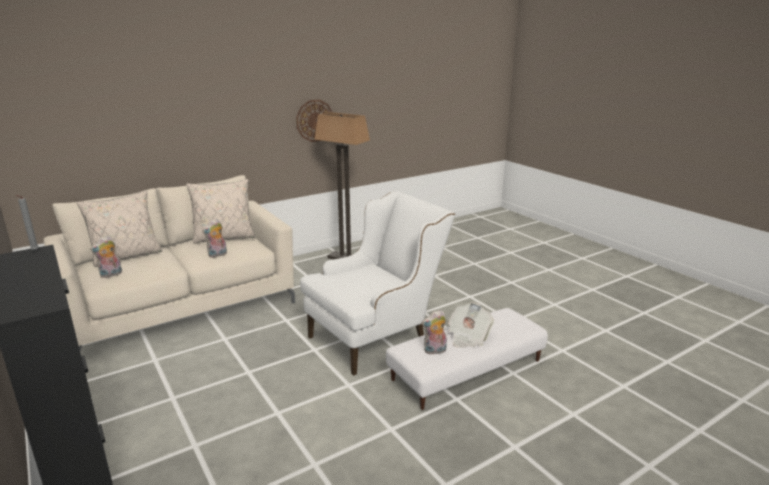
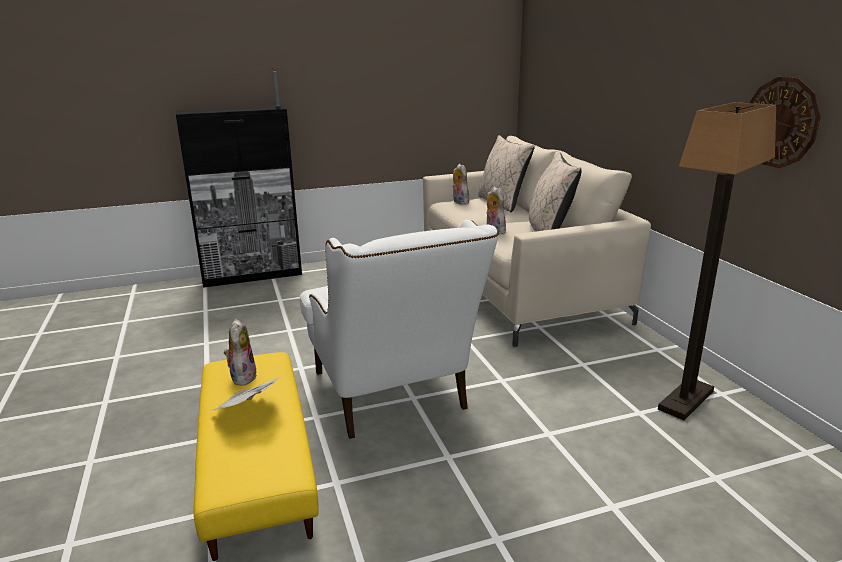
camera: 105 degrees right, 0 degrees up
white ottoman [386,308,548,410] -> yellow ottoman [194,352,319,561]

